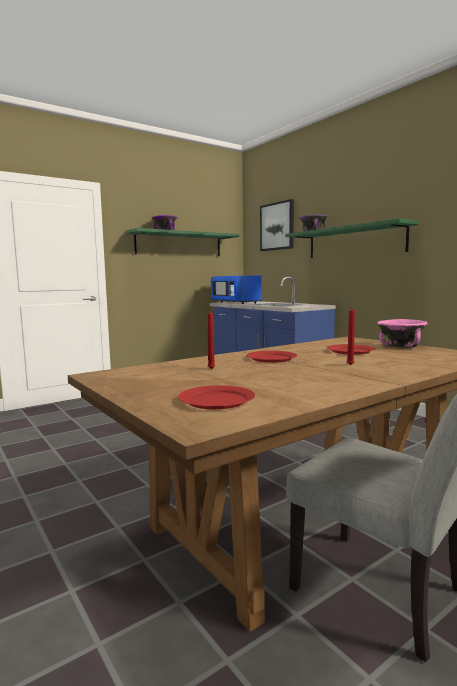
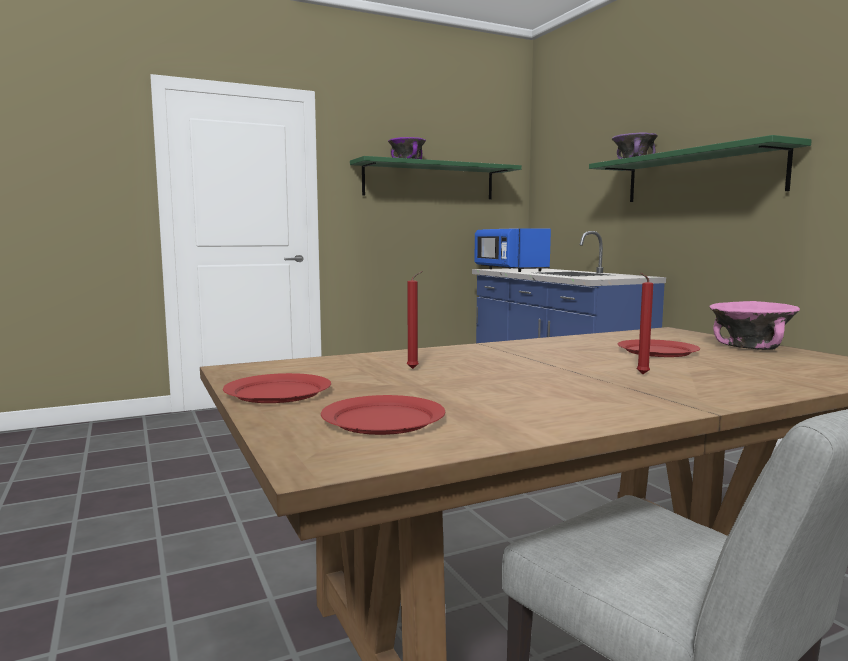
camera: 10 degrees right, 0 degrees up
red plate [246,351,297,362] -> red plate moved to [223,373,331,403]
picture [260,199,294,251] -> none

